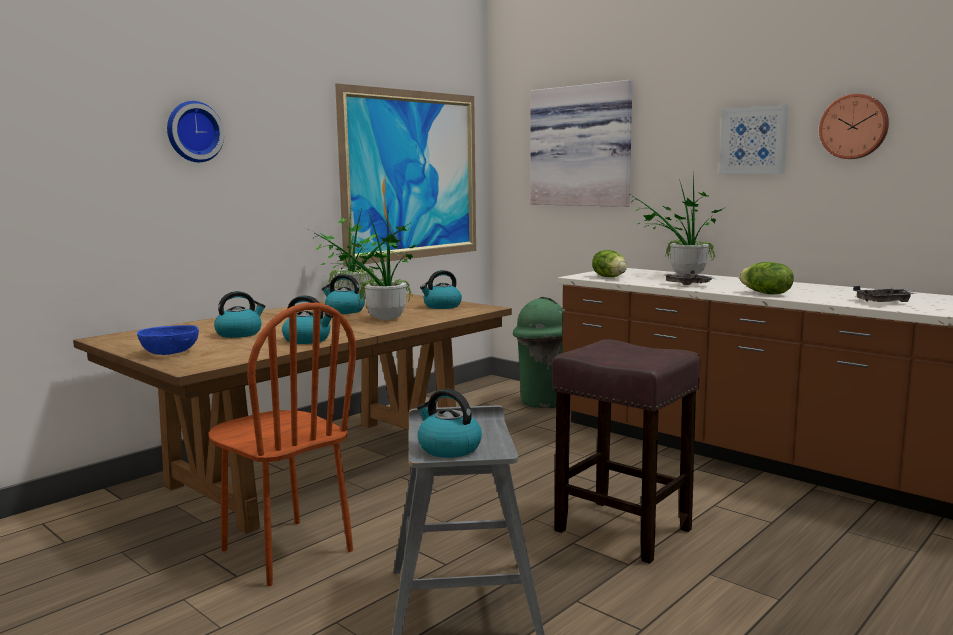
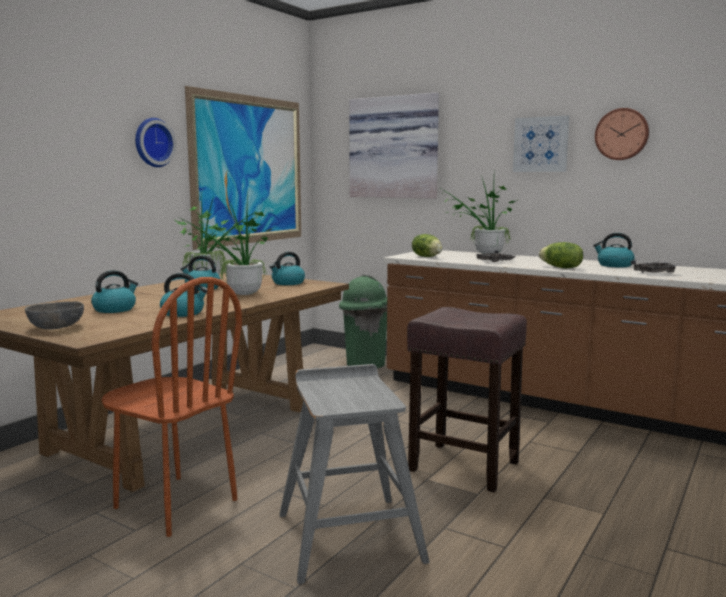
camera: 10 degrees left, 0 degrees up
blue bowl [137,325,199,355] -> grey bowl [25,301,84,329]
wall clock [167,101,224,162] -> wall clock moved to [135,118,176,167]
kettle [417,389,482,458] -> kettle moved to [593,233,635,267]

